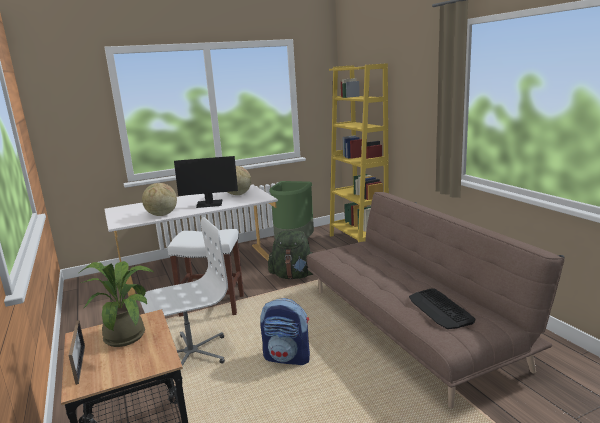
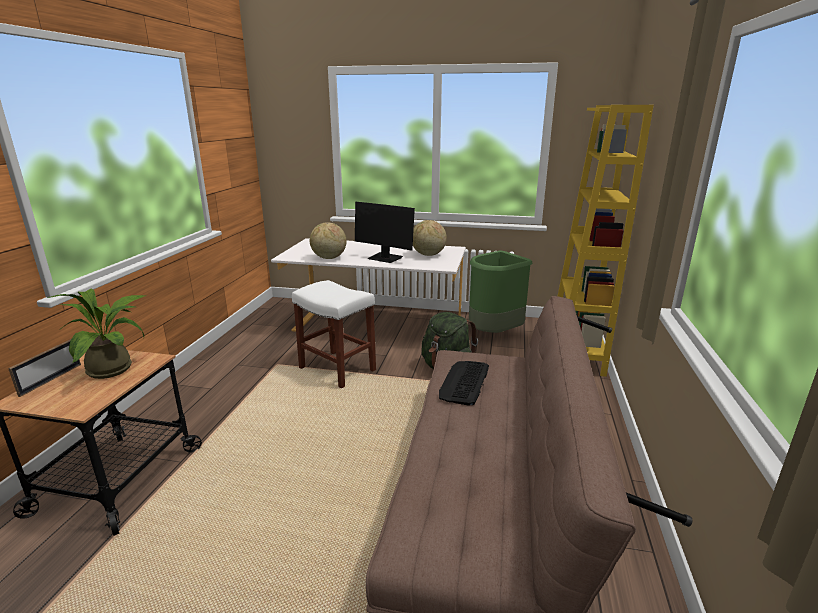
camera: 35 degrees right, 5 degrees up
white office chair [140,217,228,366] -> none
backpack [260,298,310,365] -> none
keyboard [409,289,476,329] -> keyboard moved to [439,361,489,406]

